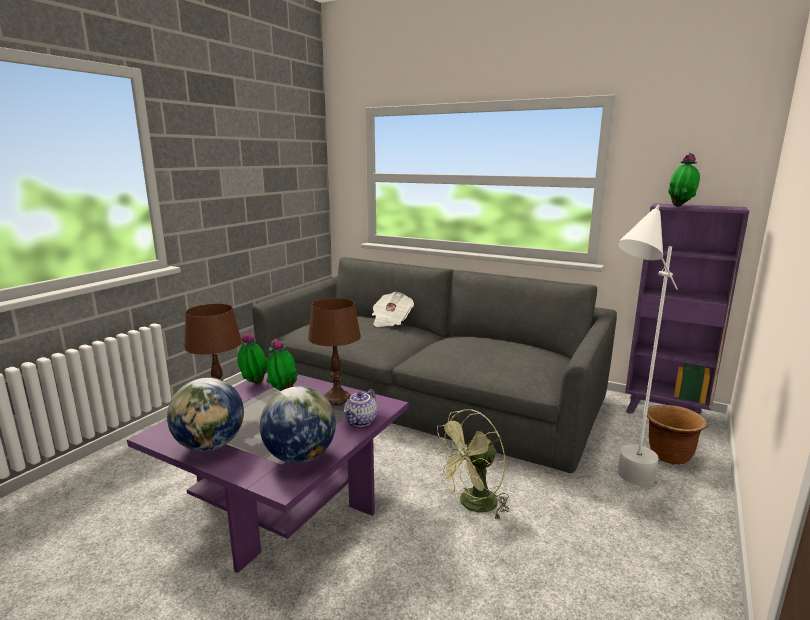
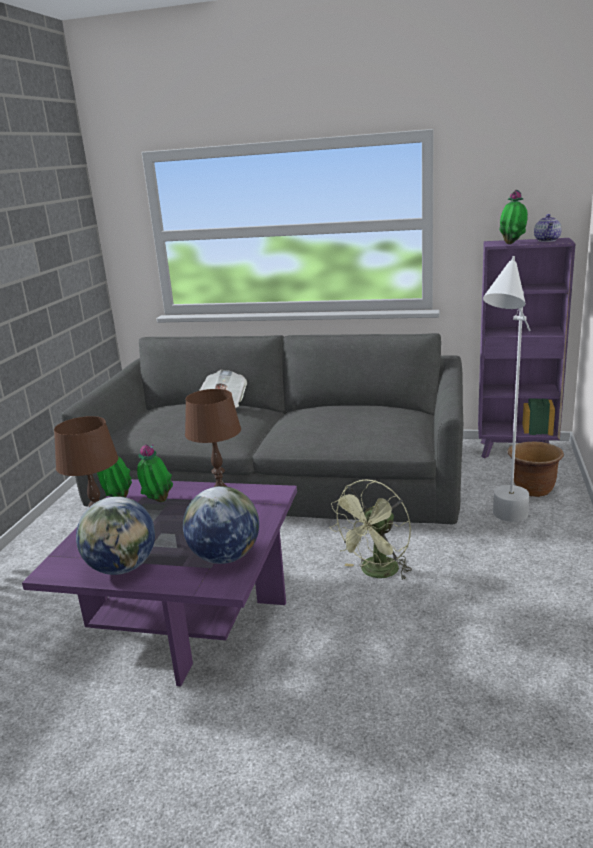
camera: 15 degrees left, 5 degrees up
teapot [344,389,377,427] -> teapot moved to [534,214,562,242]

